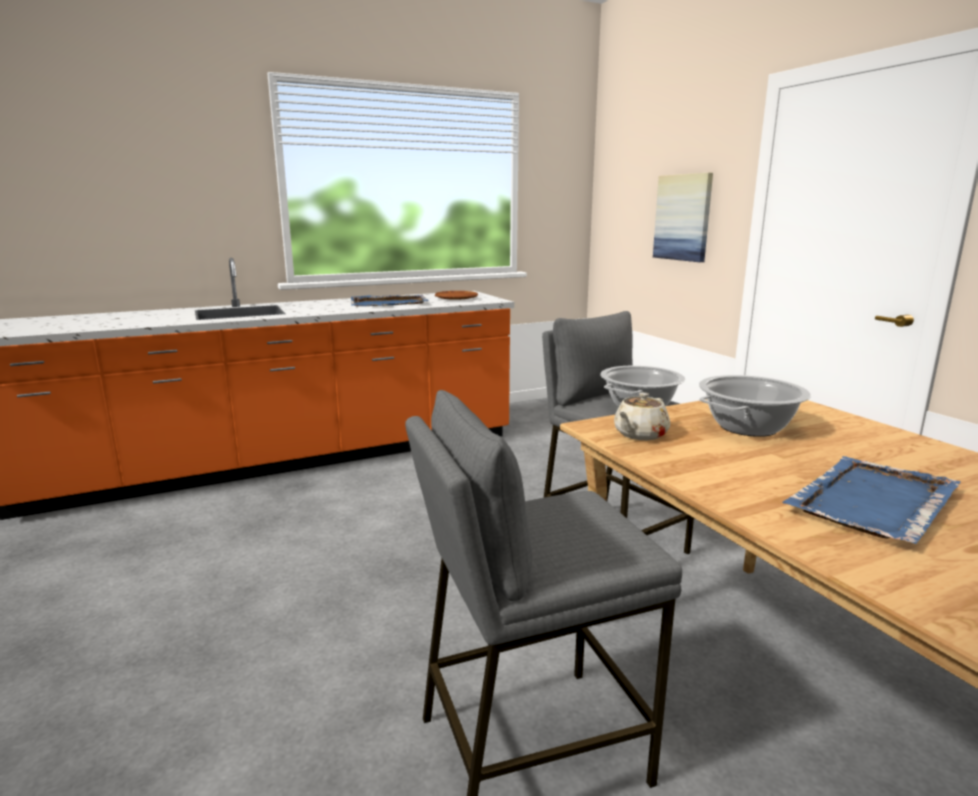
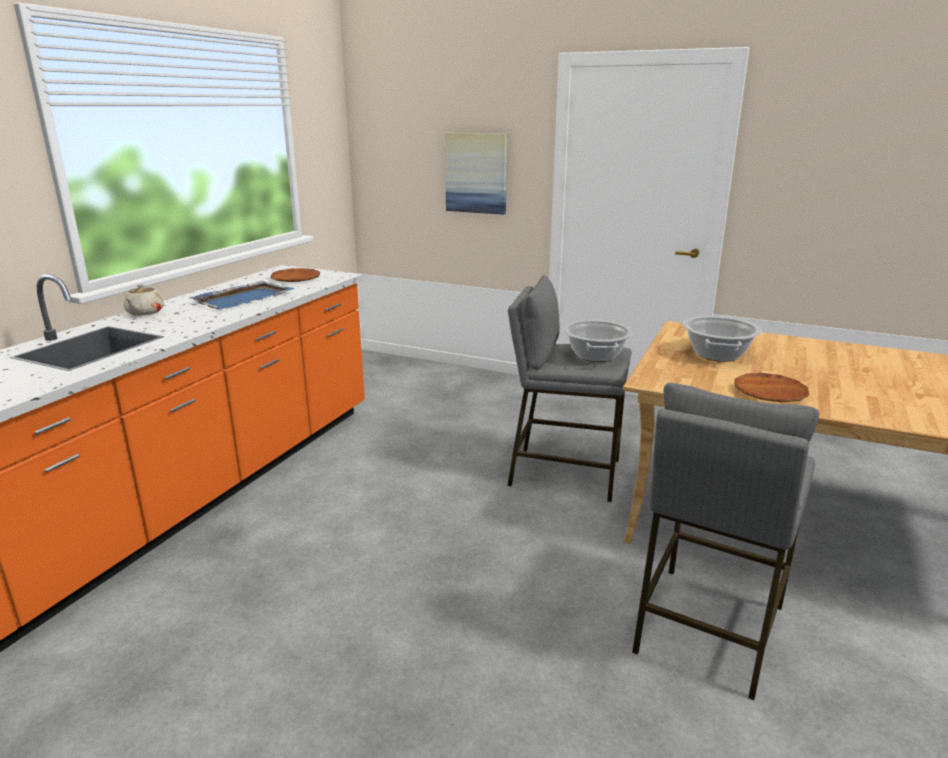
camera: 40 degrees left, 5 degrees up
beige teapot [614,393,670,440] -> beige teapot moved to [123,284,164,316]
blue tray [782,456,961,544] -> none
none -> brown plate [734,373,809,402]

